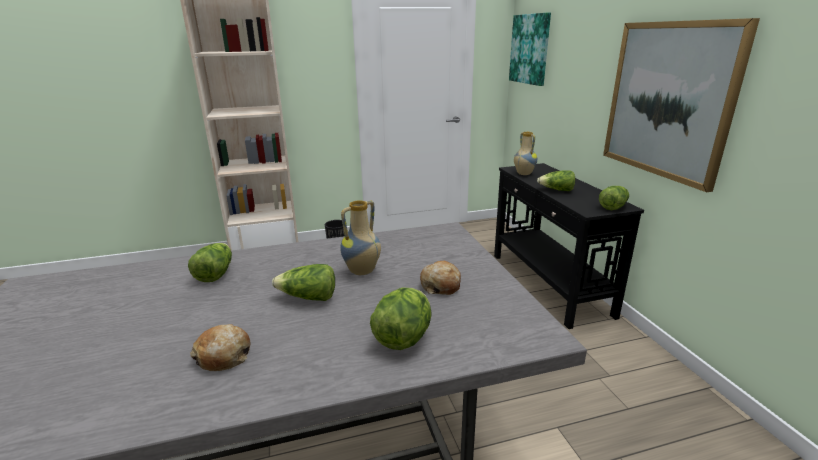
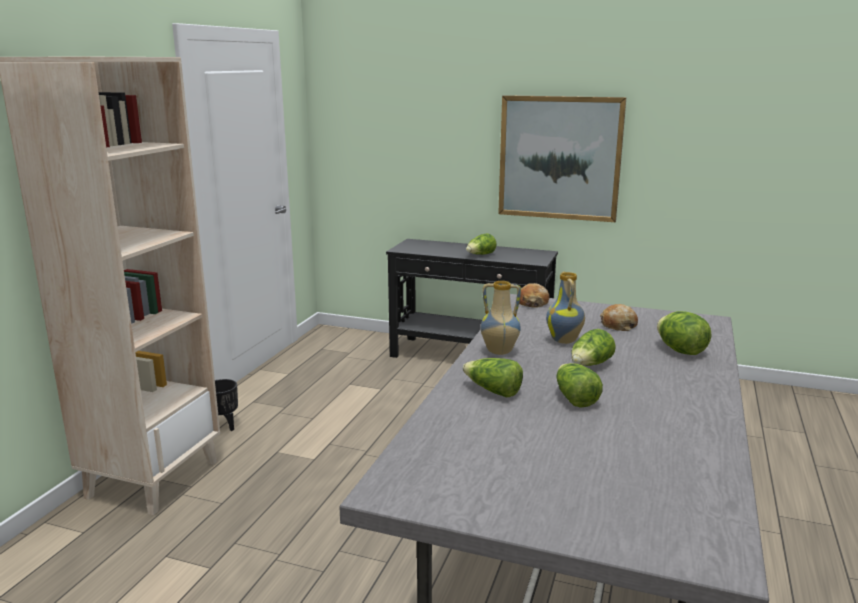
camera: 55 degrees left, 5 degrees down
bread [190,324,251,371] -> bread moved to [519,283,550,308]
picture [509,13,551,86] -> none
vase [514,132,537,175] -> vase moved to [481,281,521,355]
lettuce [599,186,629,210] -> lettuce moved to [556,363,603,408]

